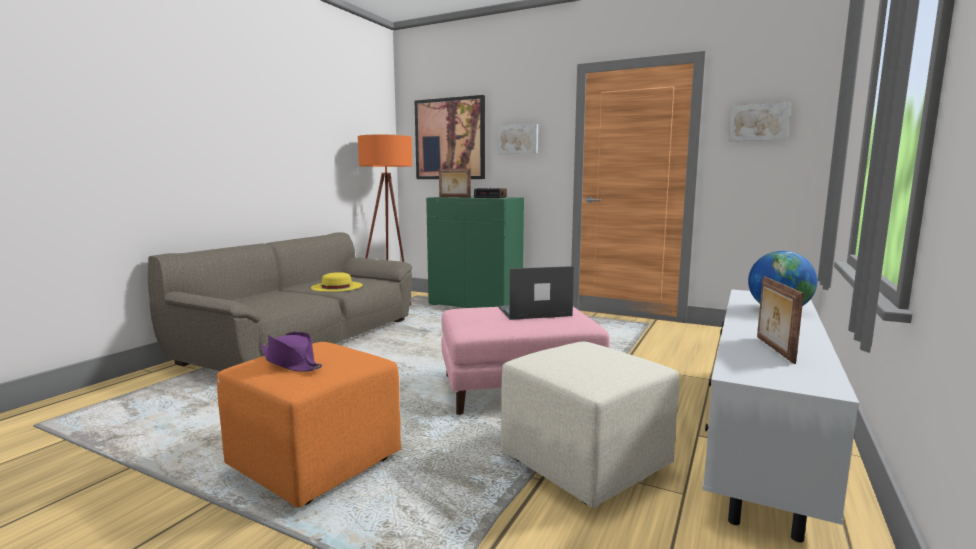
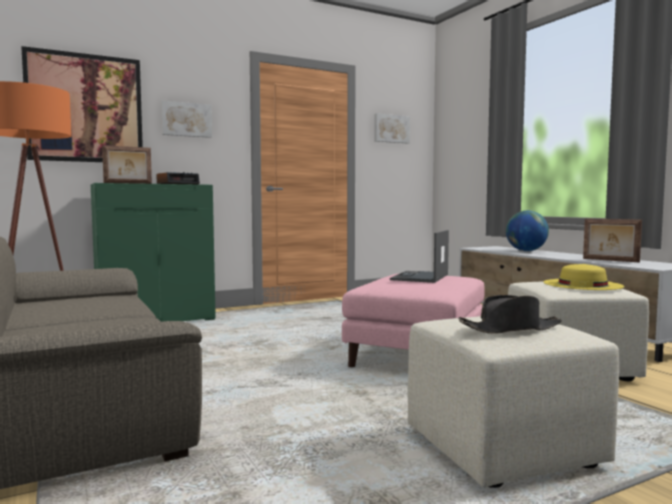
camera: 55 degrees left, 5 degrees down
orange ottoman [217,342,401,508] -> beige ottoman [407,316,619,488]
purple hat [260,332,323,372] -> black hat [458,295,562,334]
yellow hat [311,272,363,292] -> yellow hat moved to [544,264,624,290]

